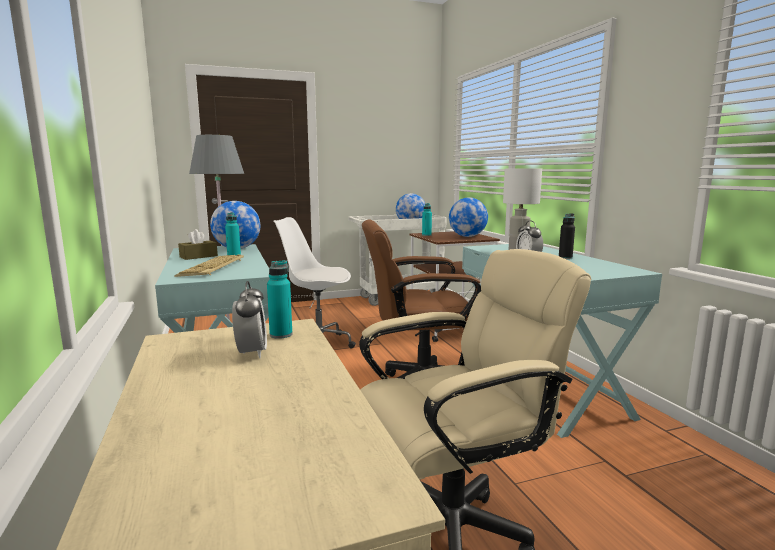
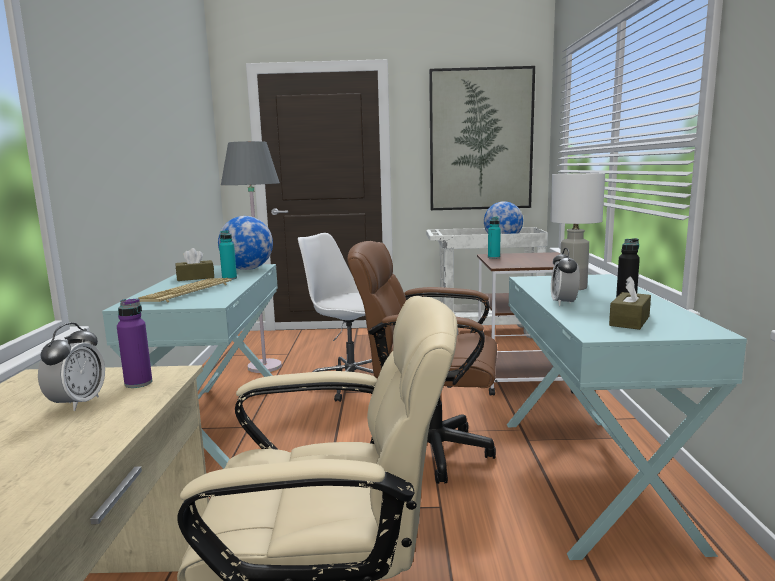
camera: 20 degrees right, 0 degrees up
turquoise bottle [267,260,293,339] -> purple bottle [117,298,152,388]
globe [449,197,488,237] -> none
none -> picture [429,66,535,210]
none -> brown tissue box [609,276,651,330]

